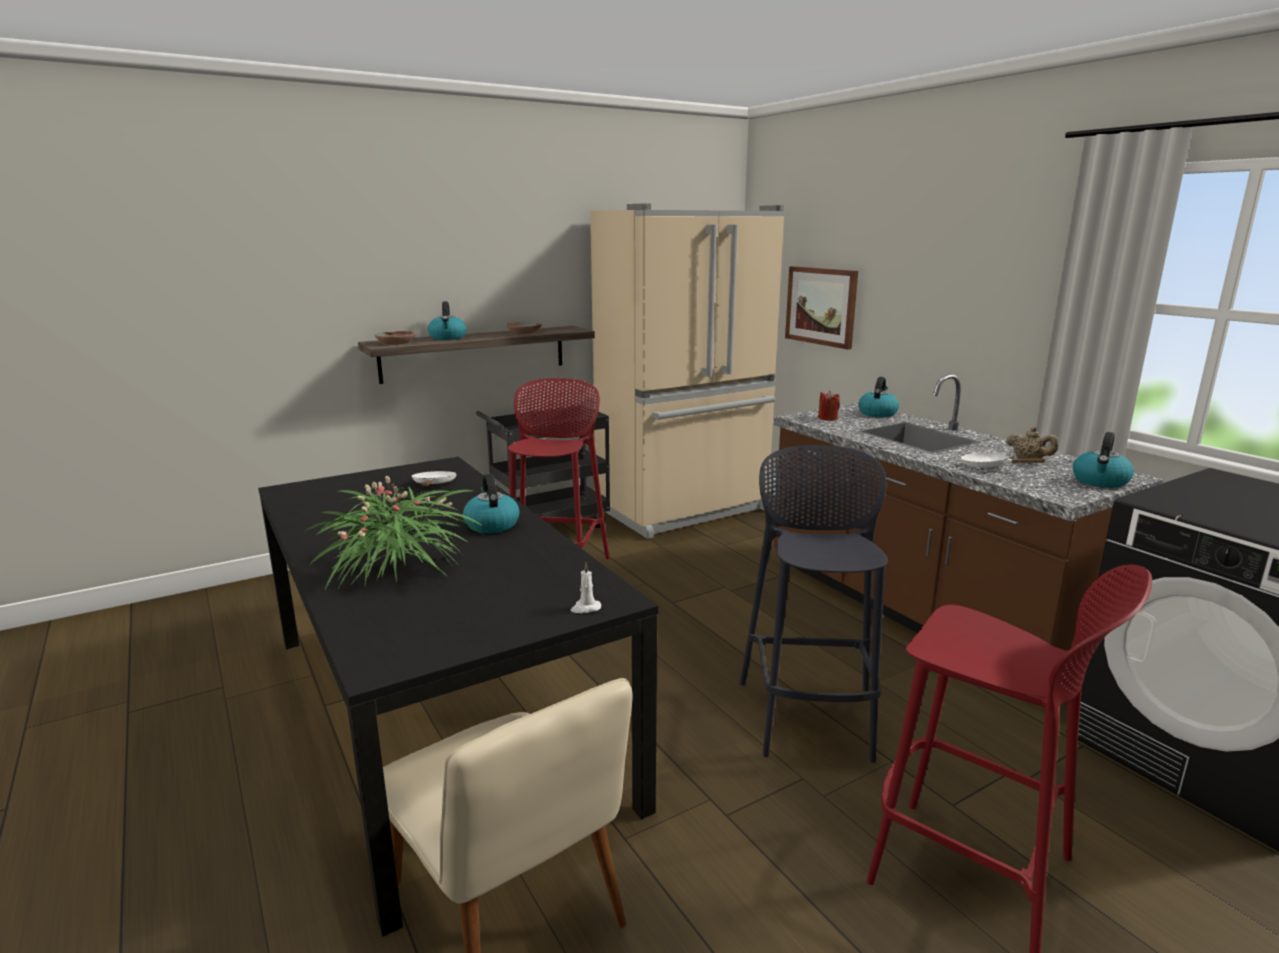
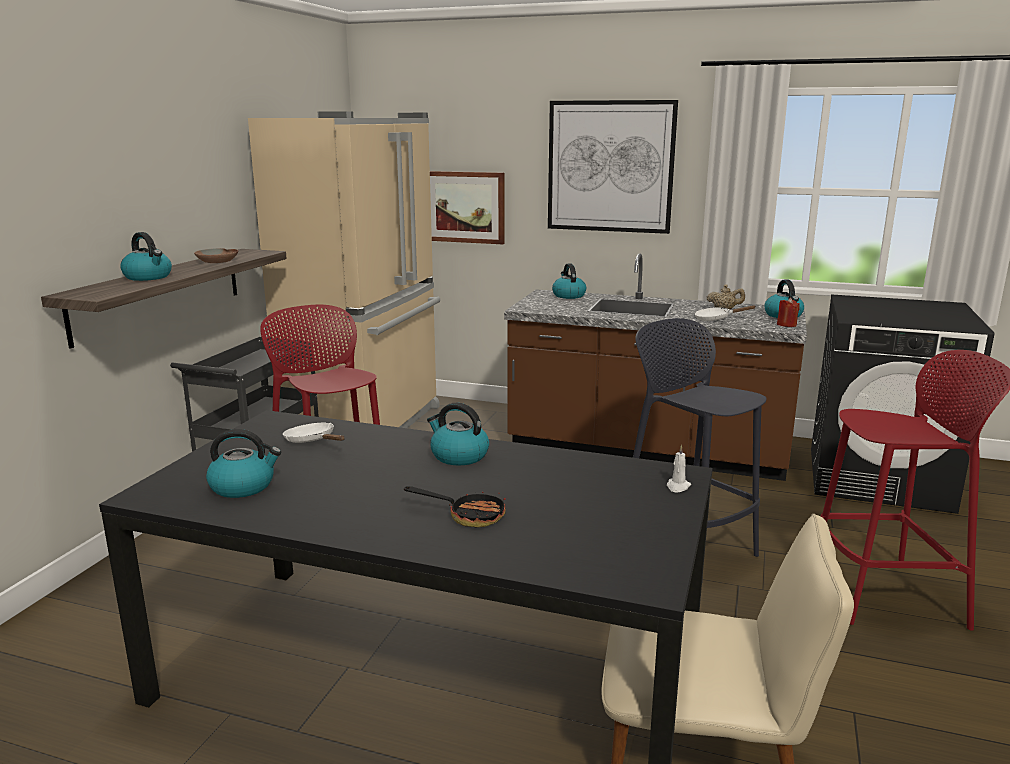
camera: 40 degrees left, 0 degrees up
potted plant [305,476,484,589] -> frying pan [404,486,506,527]
brown bowl [375,331,415,345] -> none
red candle [818,391,840,421] -> red candle moved to [777,297,800,327]
none -> kettle [206,429,281,498]
none -> picture [548,100,678,234]

